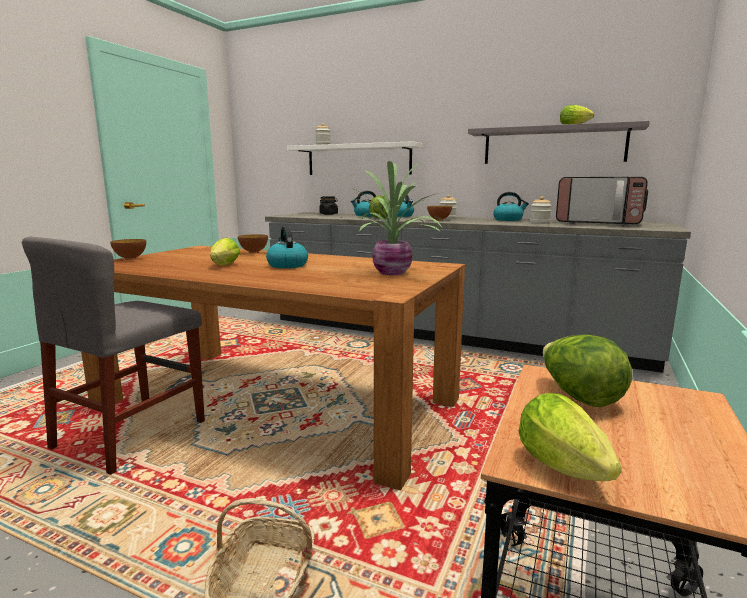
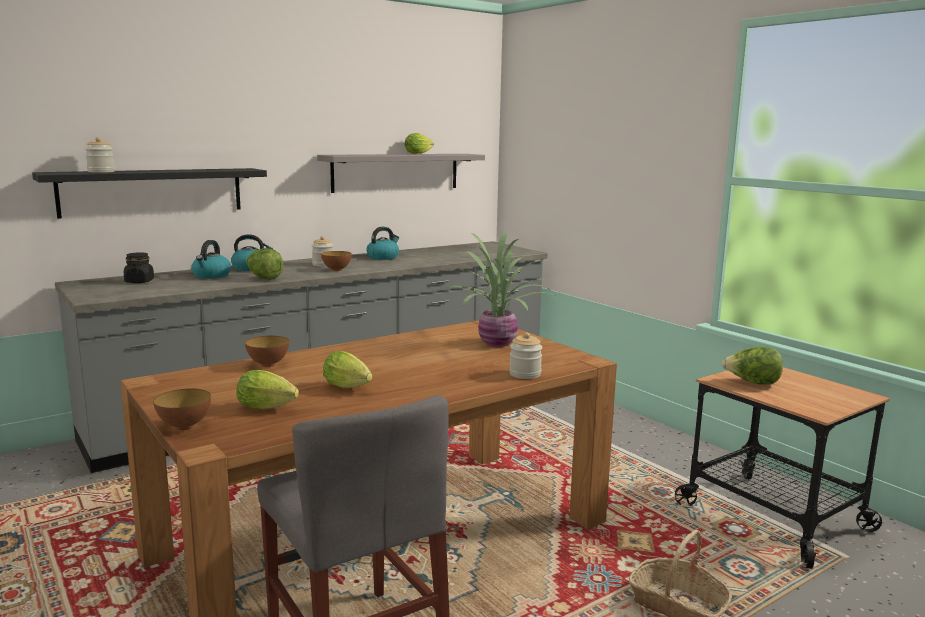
camera: 60 degrees left, 0 degrees up
kettle [266,226,308,268] -> none
white shelf [287,141,423,175] -> black shelf [32,168,267,219]
lettuce [518,393,622,481] -> lettuce moved to [236,370,299,410]
jar [530,196,552,224] -> jar moved to [509,332,542,379]
microwave [556,177,648,226] -> none

